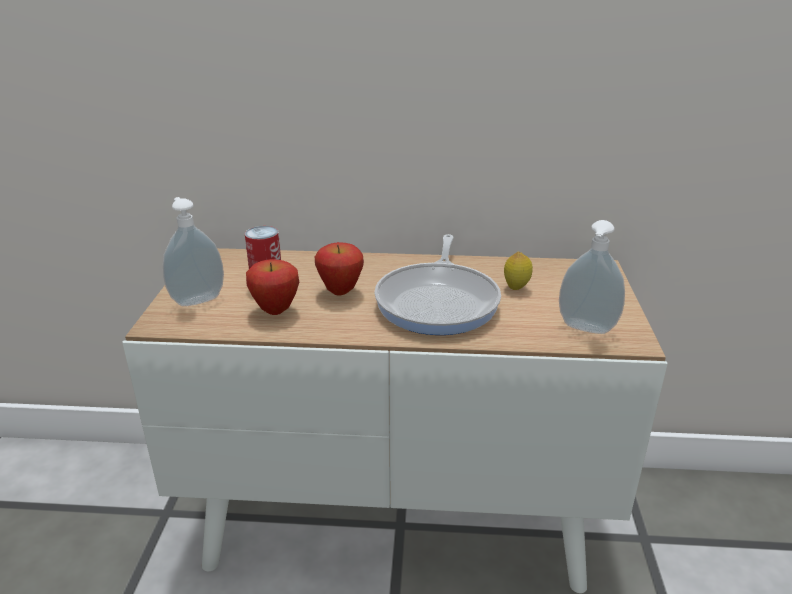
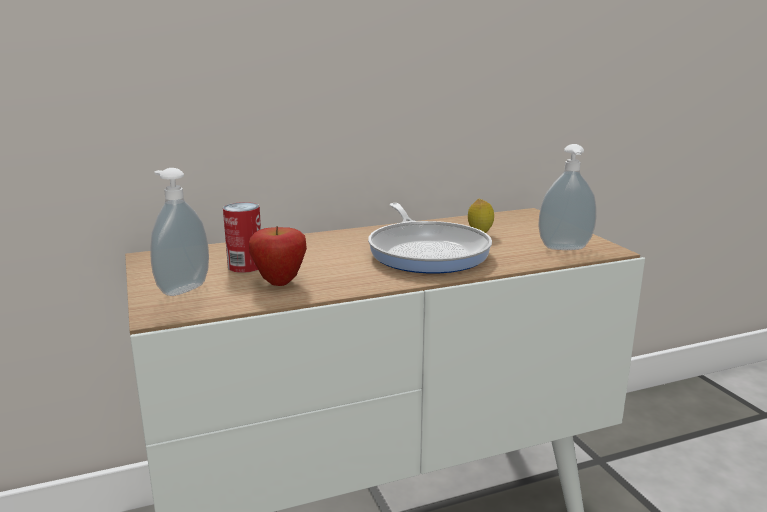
camera: 25 degrees left, 10 degrees down
apple [315,242,364,296] -> none

